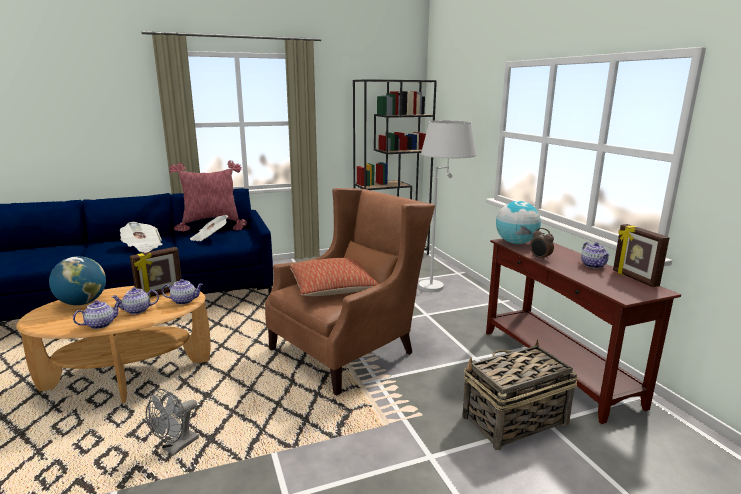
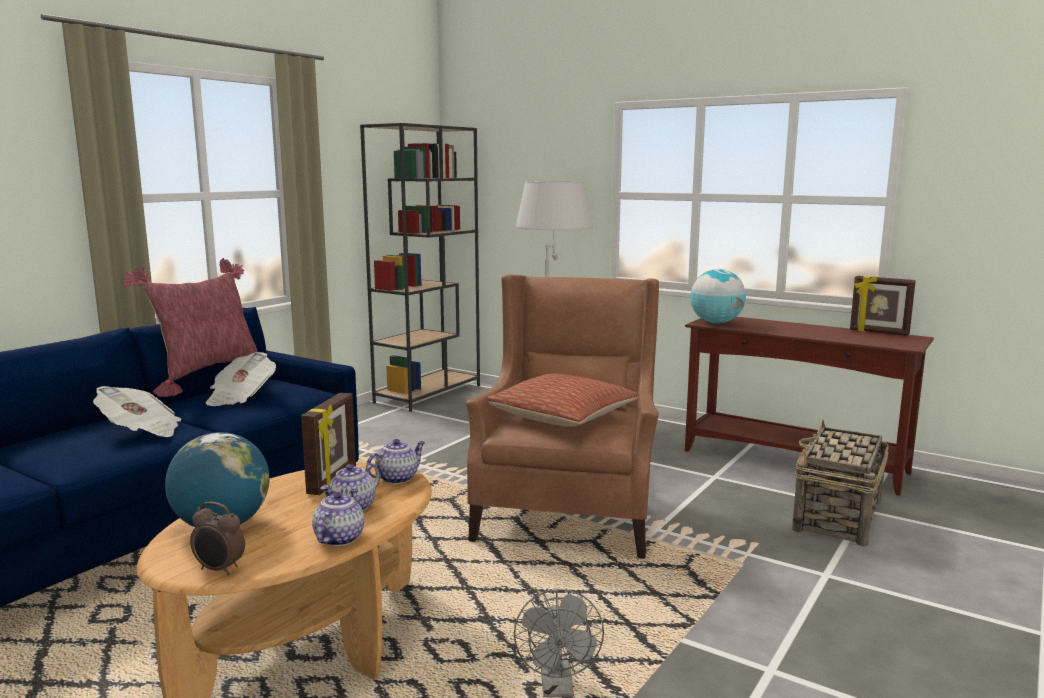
camera: 35 degrees left, 5 degrees down
alarm clock [530,228,554,261] -> alarm clock moved to [190,502,245,575]
teapot [581,242,609,268] -> none

